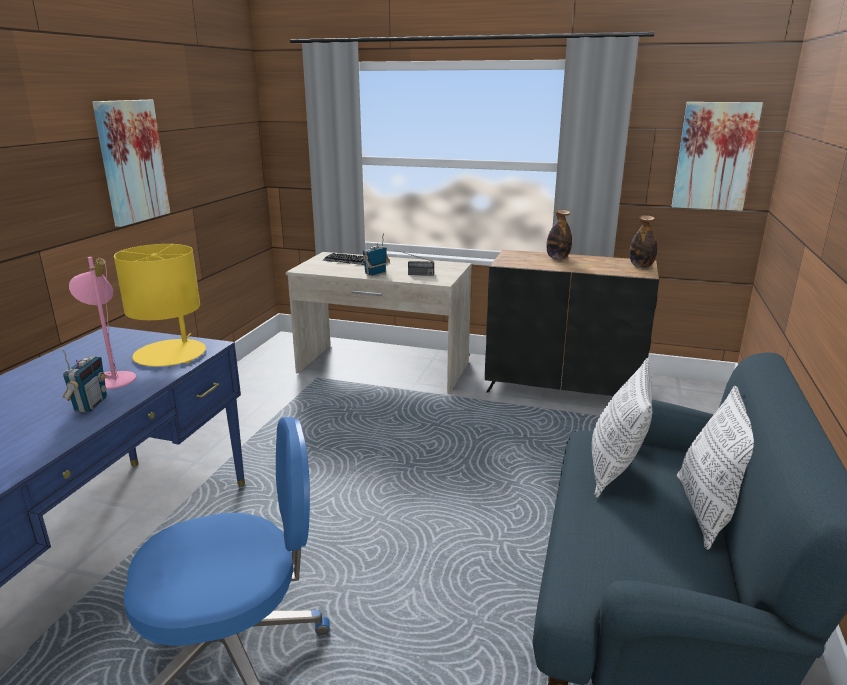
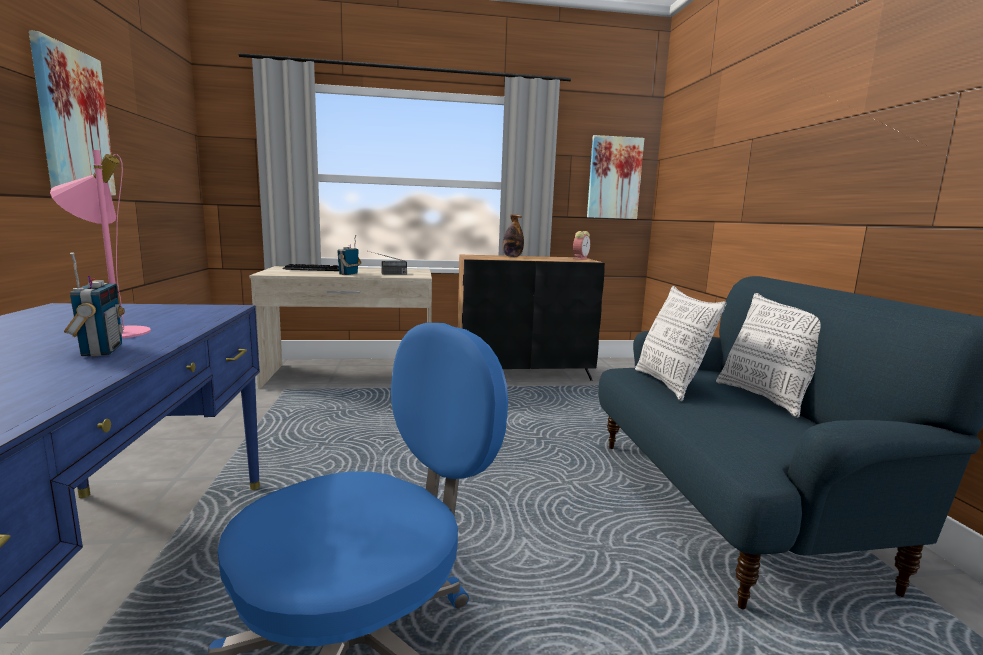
camera: 25 degrees left, 10 degrees down
yellow table lamp [114,244,206,366] -> none
bottle [630,215,657,268] -> alarm clock [573,231,590,260]

